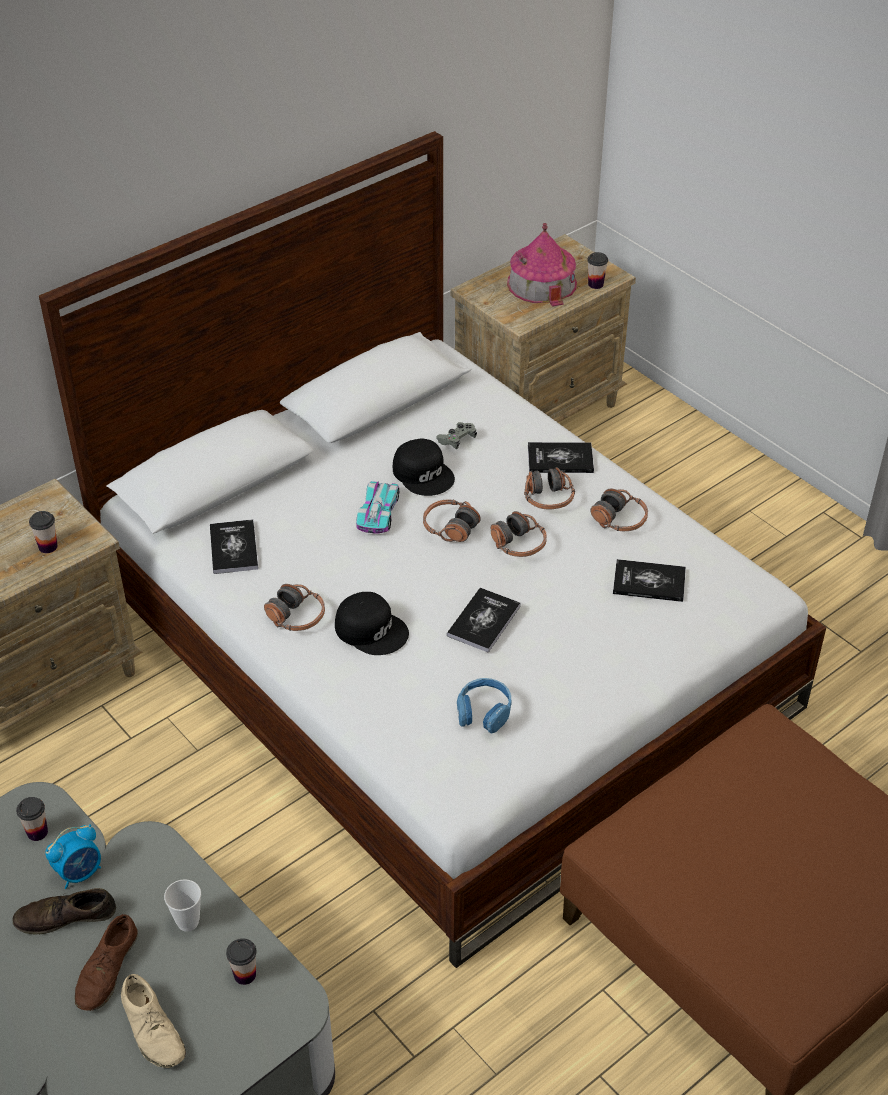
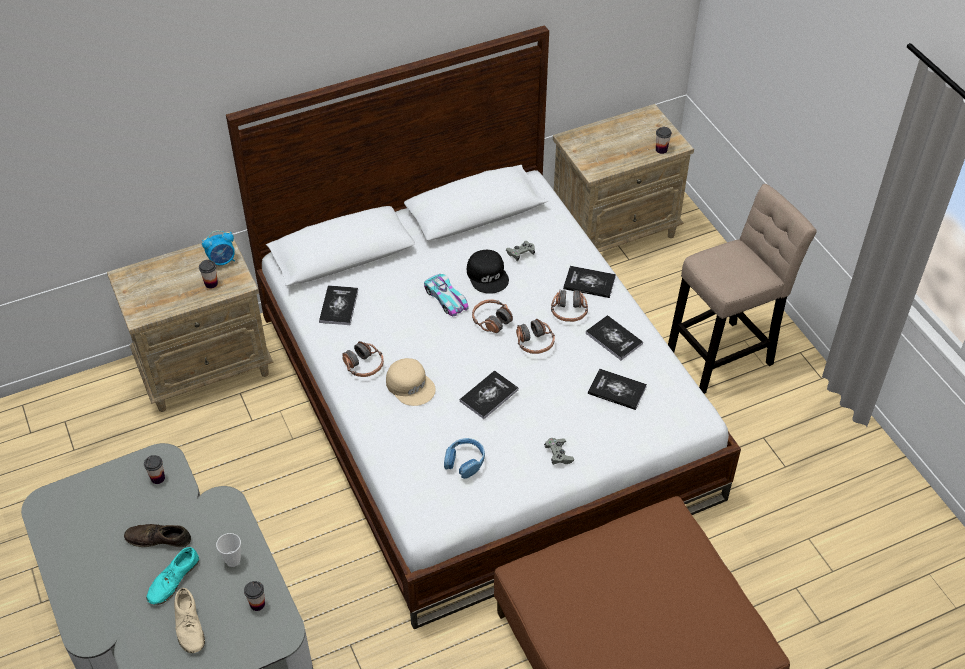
camera: 15 degrees right, 5 degrees up
alarm clock [45,824,101,889] -> alarm clock moved to [202,230,235,265]
brown shoe [74,914,138,1011] -> turquoise shoe [146,547,199,605]
black cap [335,592,409,655] -> beige cap [386,358,436,406]
toy car [356,481,399,534] -> toy car turned 120 degrees clockwise [424,274,468,317]
toy house [507,223,577,307] -> none
headphones [590,488,648,531] -> book [586,315,643,360]
none -> grey game controller [544,438,574,465]
none -> beige stool [668,184,817,394]

